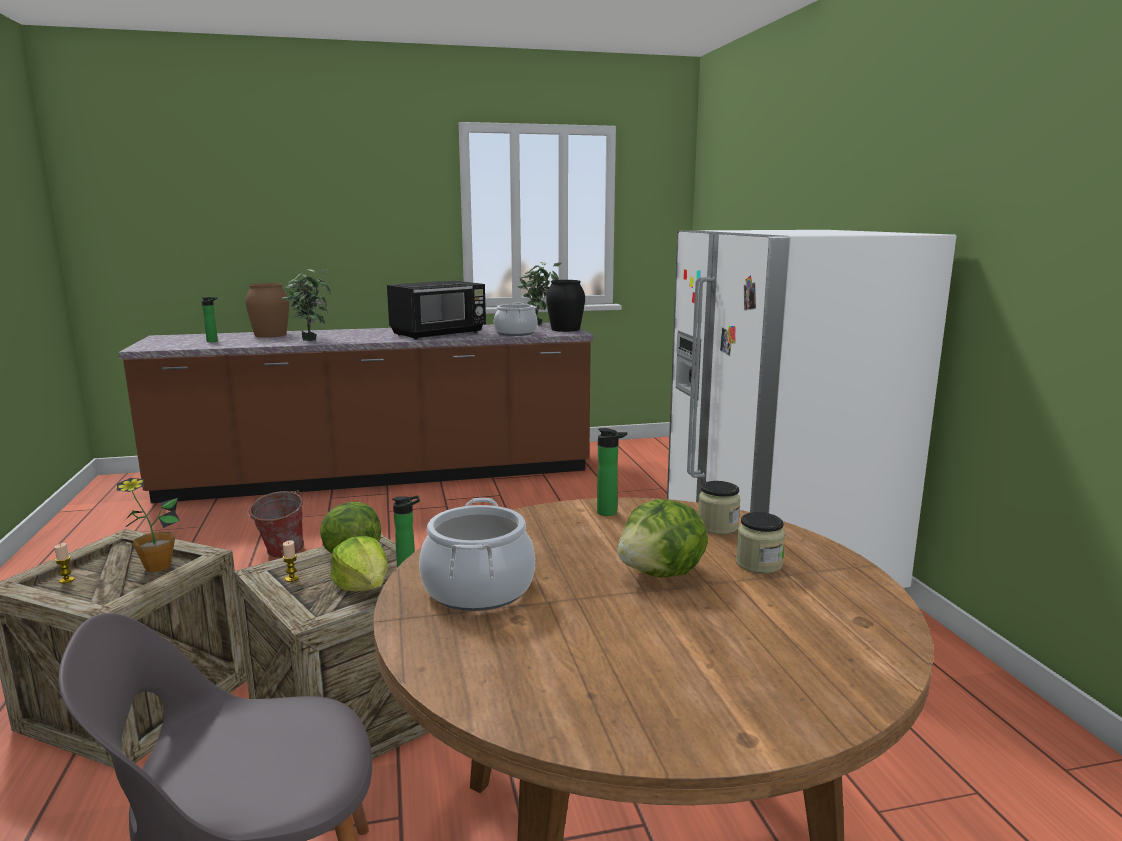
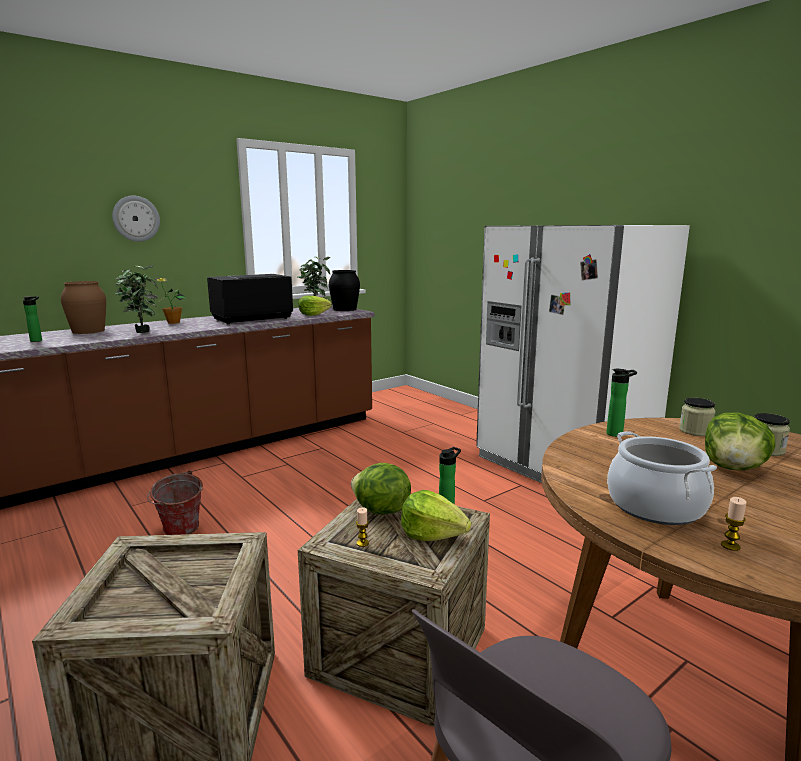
camera: 25 degrees left, 0 degrees up
candle [54,543,74,584] -> candle moved to [721,497,747,551]
potted plant [117,478,180,572] -> potted plant moved to [154,278,186,324]
black microwave [387,281,486,340] -> black microwave turned 150 degrees counterclockwise [207,274,293,324]
cooking pot [494,302,537,336] -> lettuce [298,296,332,316]
none -> wall clock [112,196,160,242]

